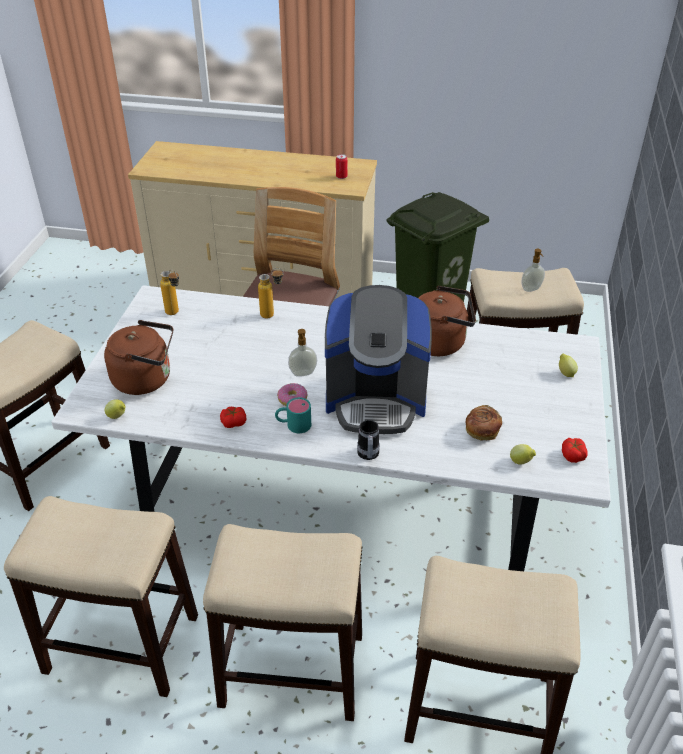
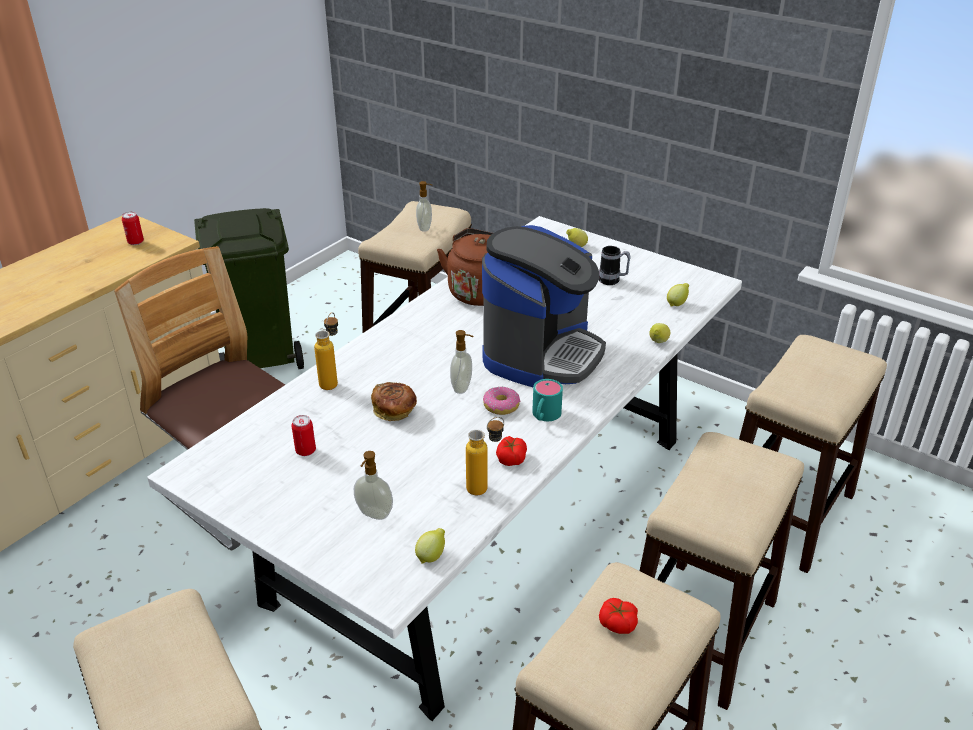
camera: 65 degrees left, 5 degrees down
brown kettle [104,320,173,395] -> soap dispenser [354,451,393,520]
bottle [160,269,179,315] -> bottle moved to [466,417,504,495]
mug [357,420,380,460] -> mug moved to [599,246,631,285]
bread [466,405,502,441] -> bread moved to [371,382,417,421]
tomato [562,438,588,463] -> tomato moved to [599,598,638,634]
none -> can [292,415,316,456]
none -> lemon [649,323,670,343]

